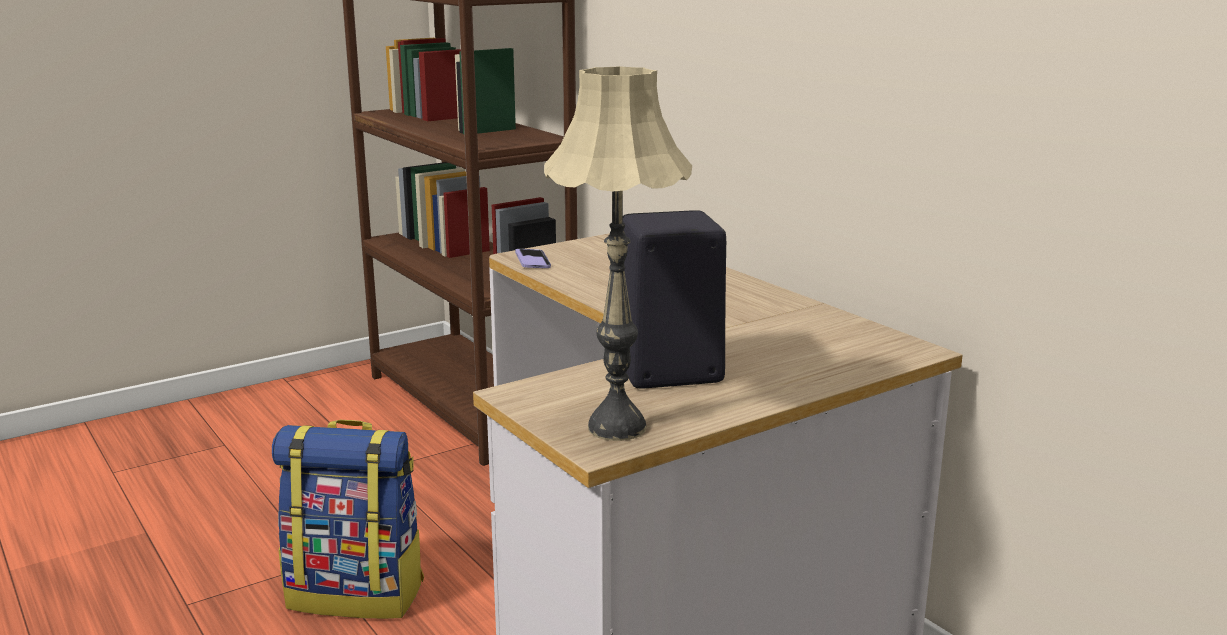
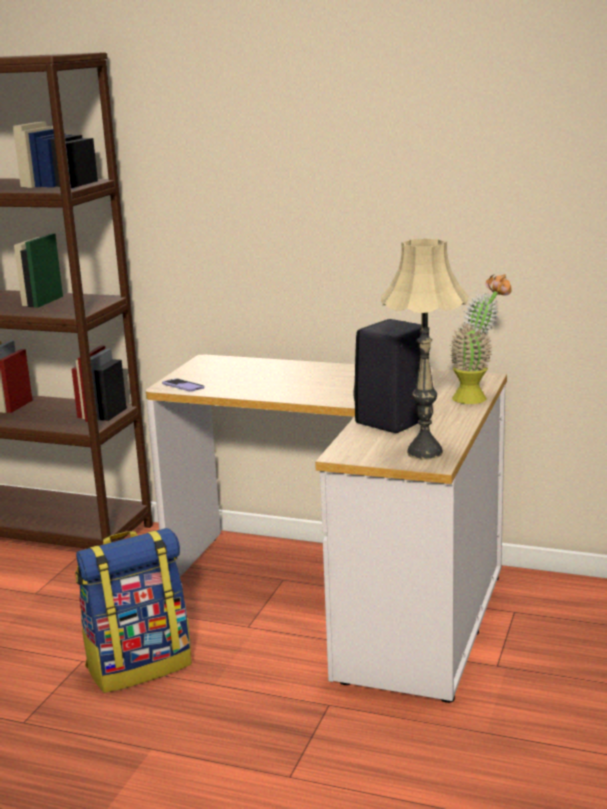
camera: 35 degrees left, 0 degrees up
none -> potted plant [450,274,512,404]

